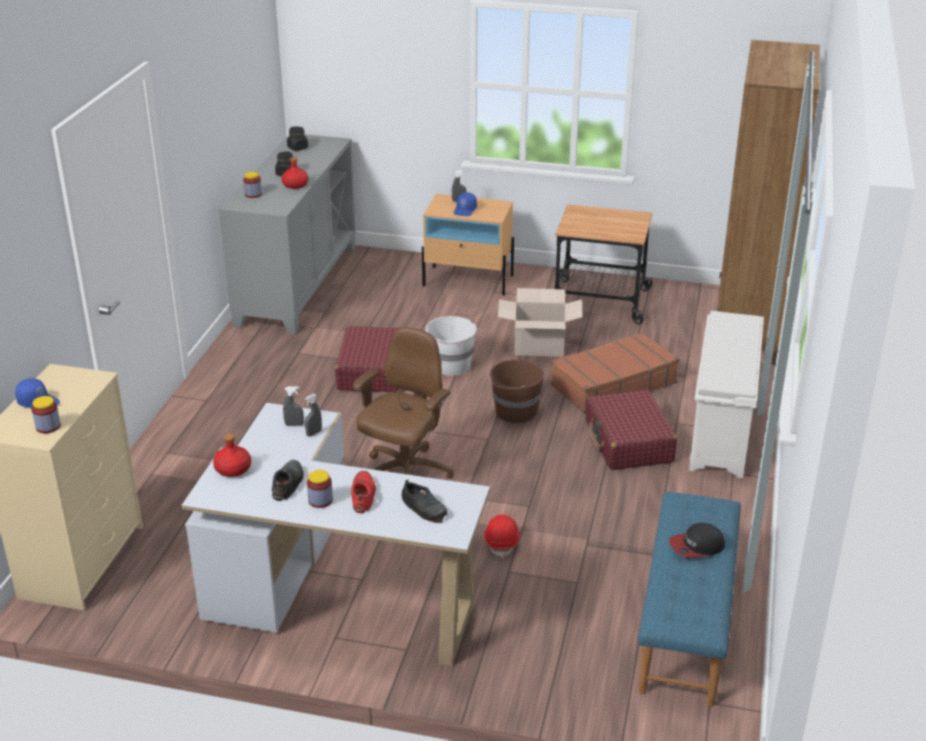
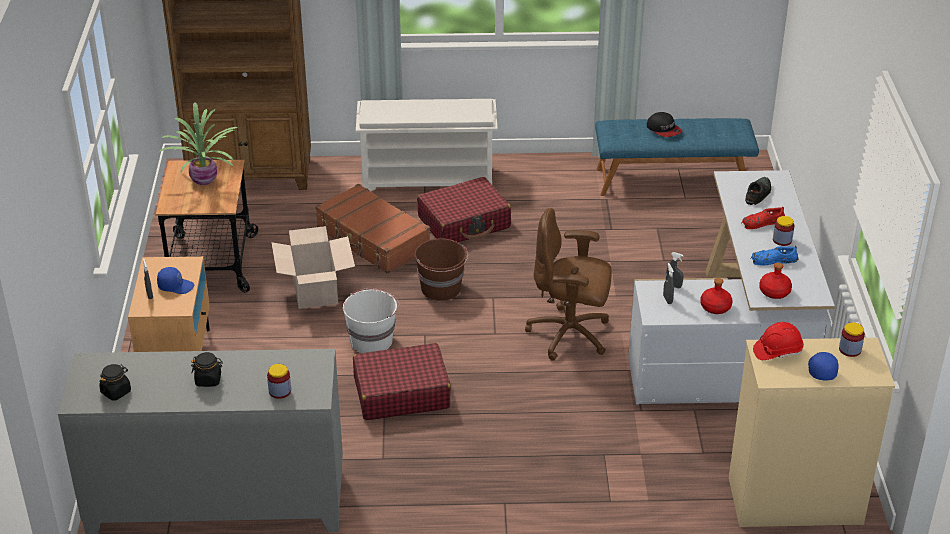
camera: 105 degrees left, 5 degrees up
black shoe [272,460,304,501] -> blue shoe [750,246,799,265]
red bottle [281,157,308,189] -> red bottle moved to [700,278,733,314]
red hard hat [484,514,520,558] -> red hard hat moved to [753,322,804,360]
none -> potted plant [159,102,239,185]

